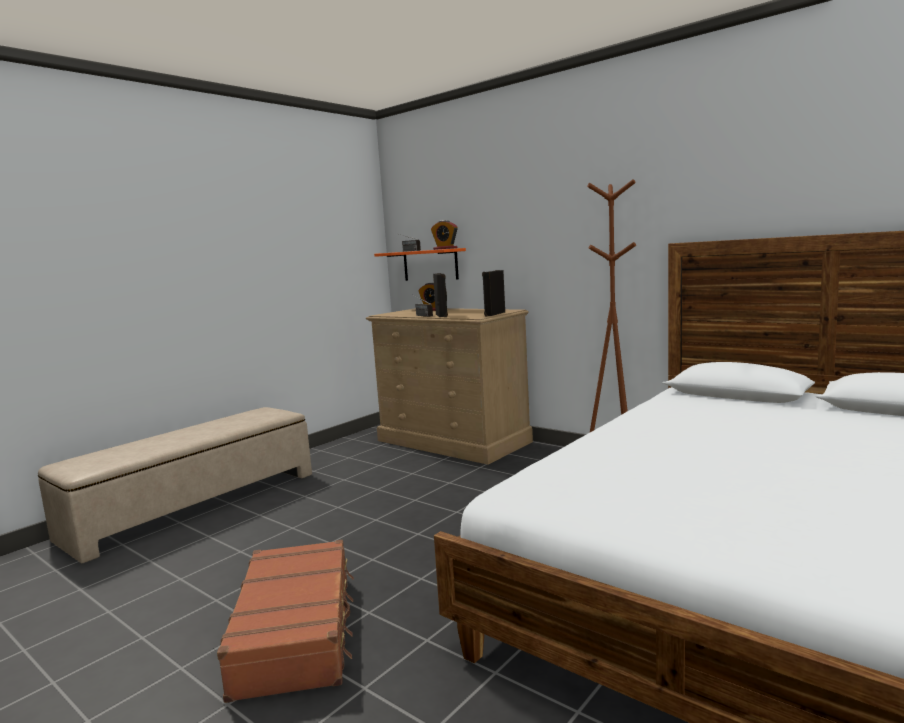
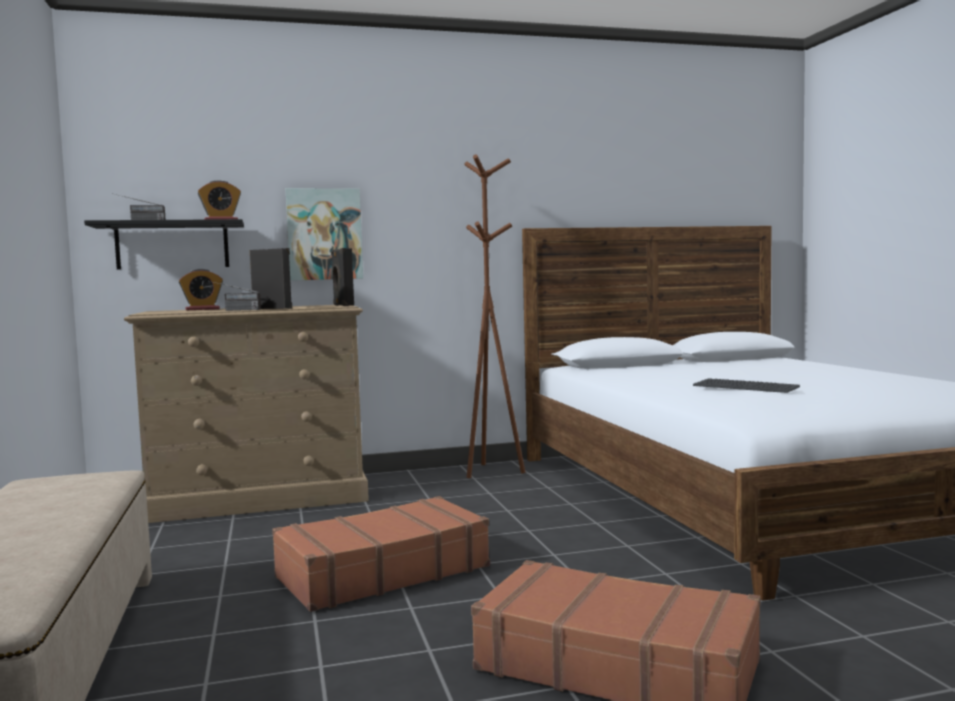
camera: 55 degrees left, 5 degrees down
orange shelf [374,248,466,281] -> black shelf [84,219,244,269]
none -> brown suitcase [272,496,490,612]
none -> picture [285,188,363,281]
none -> keyboard [693,378,800,393]

